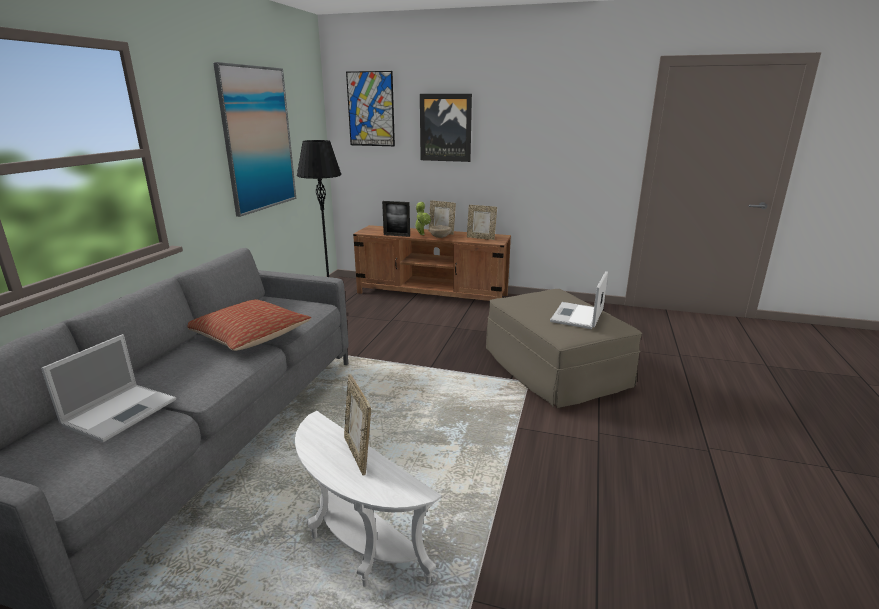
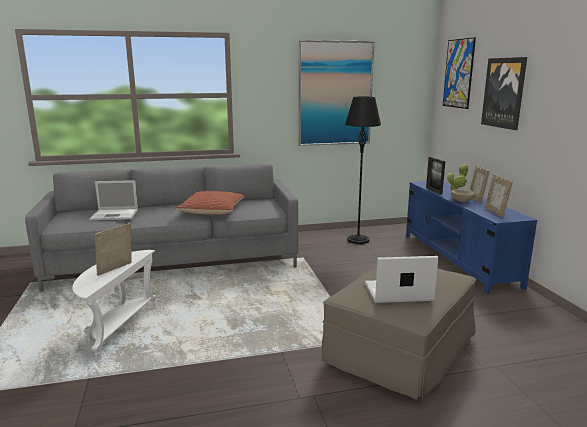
camera: 60 degrees right, 5 degrees down
brown tv stand [353,225,511,301] -> blue tv stand [406,181,537,294]

